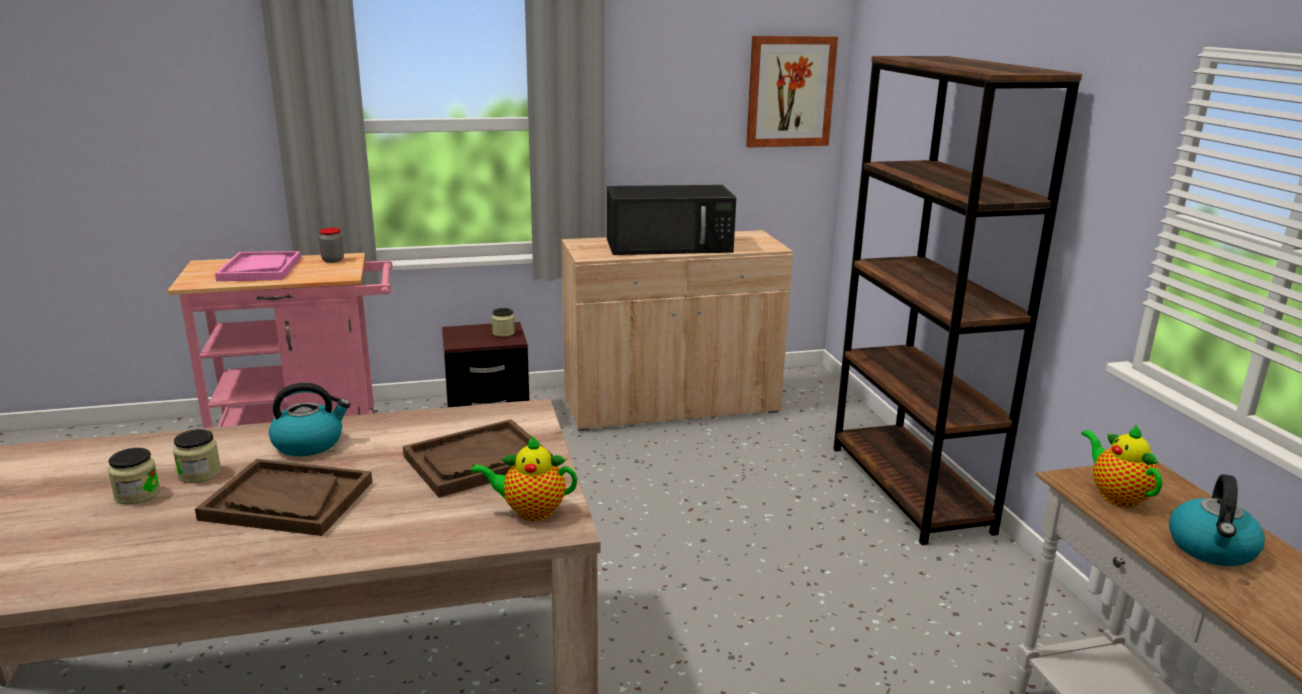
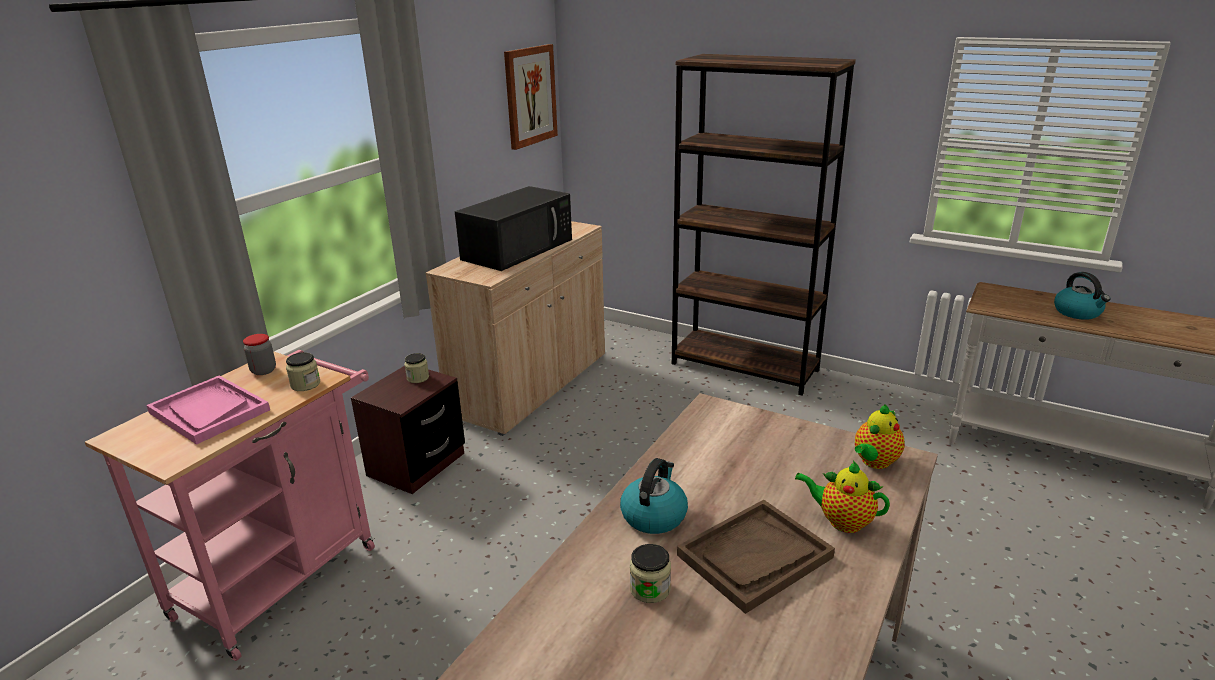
camera: 45 degrees left, 5 degrees up
jar [108,448,160,504] -> jar moved to [286,352,320,391]
brown tray [403,419,553,498] -> none
teapot [1081,424,1162,508] -> teapot moved to [795,461,890,533]

